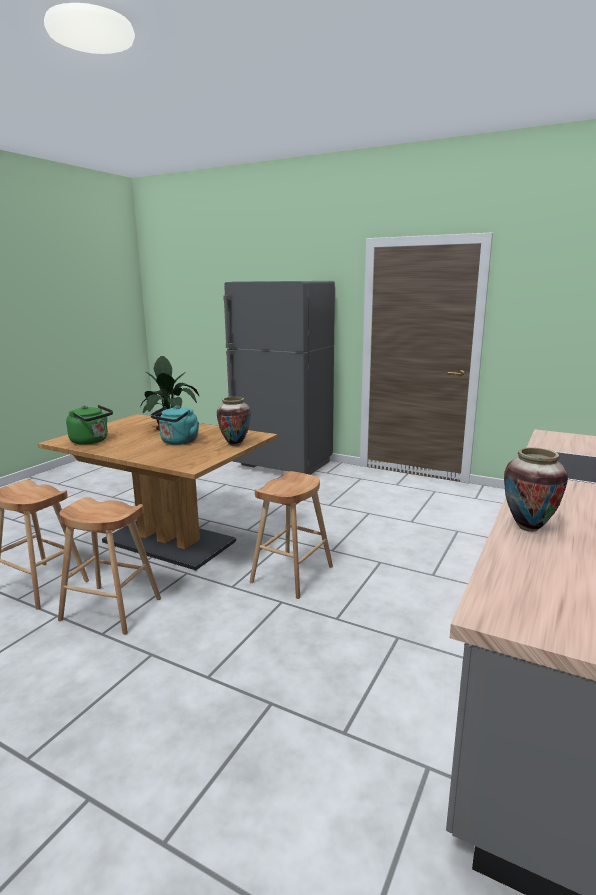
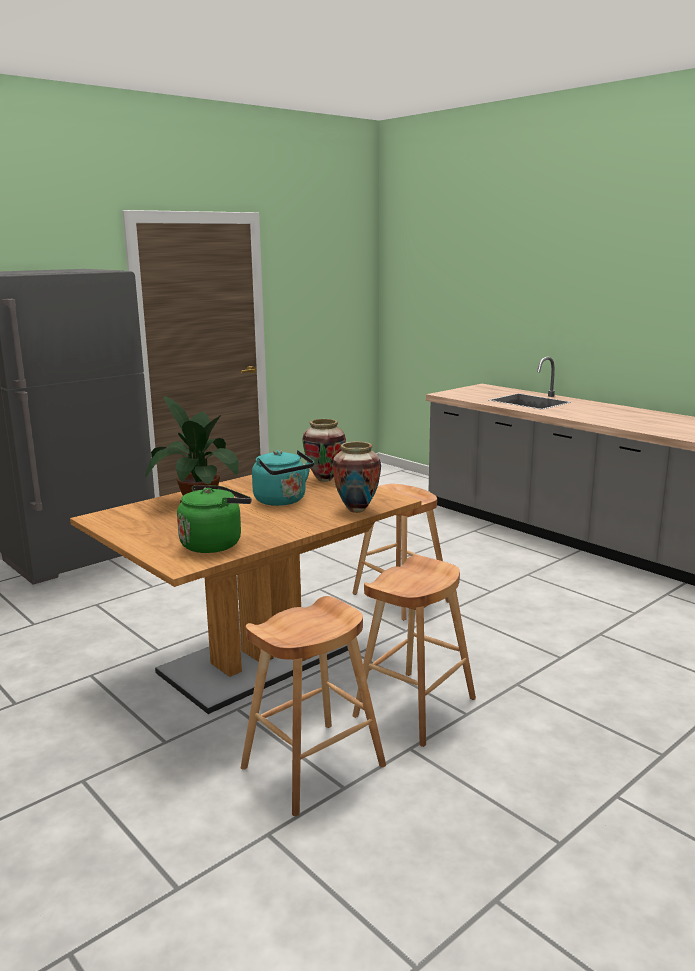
camera: 70 degrees left, 0 degrees up
vase [504,447,568,532] -> vase moved to [332,441,381,513]

